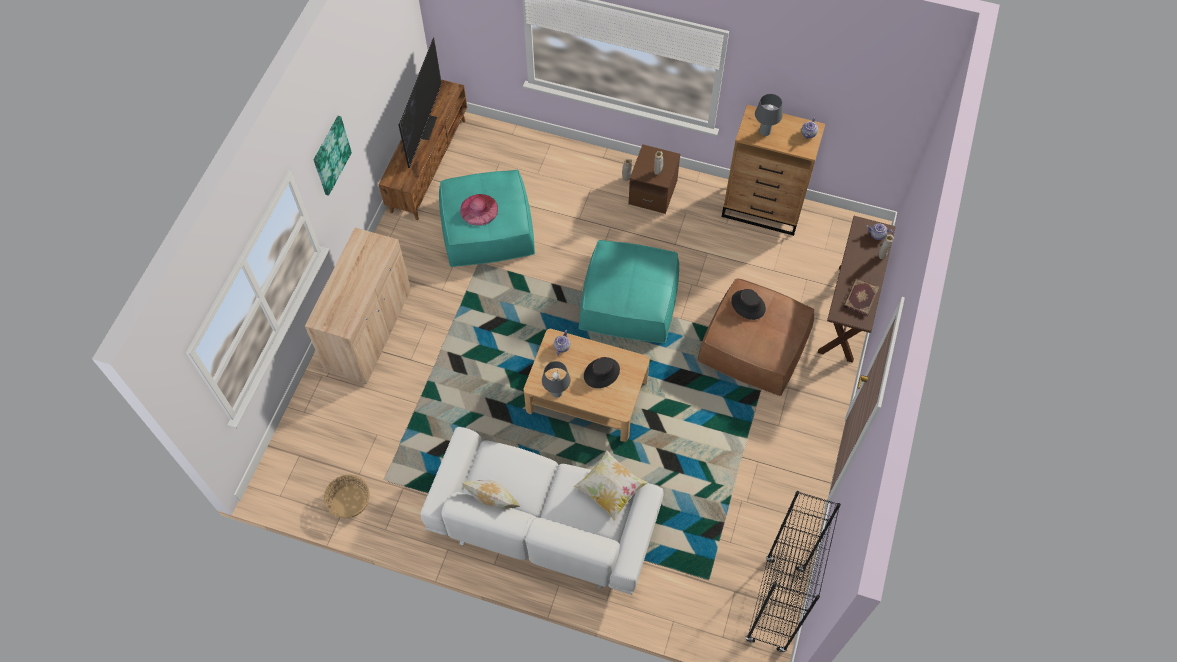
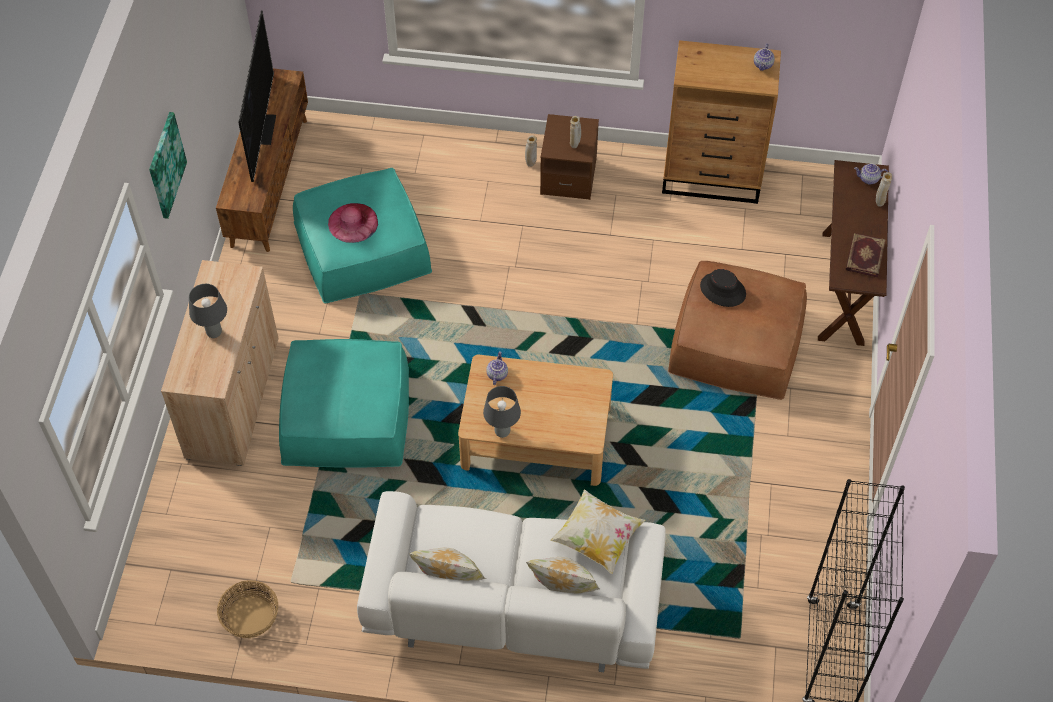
camera: 10 degrees left, 5 degrees down
turquoise ottoman [579,240,679,343] -> turquoise ottoman moved to [279,339,409,468]
black hat [584,357,620,388] -> none
grey table lamp [755,94,782,136] -> grey table lamp moved to [189,284,227,338]
none -> pillow [526,557,599,594]

